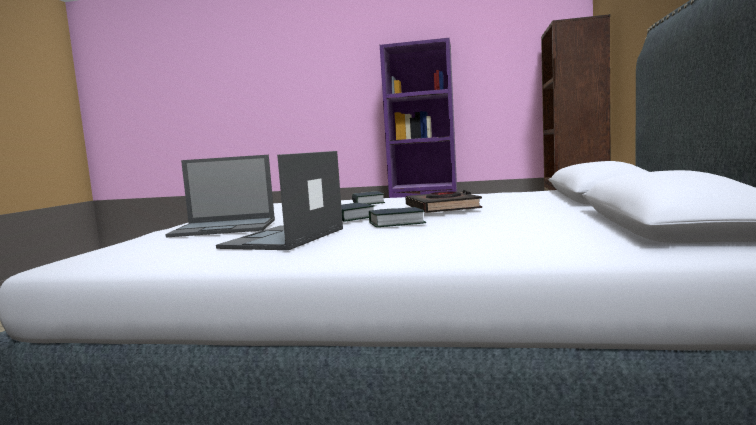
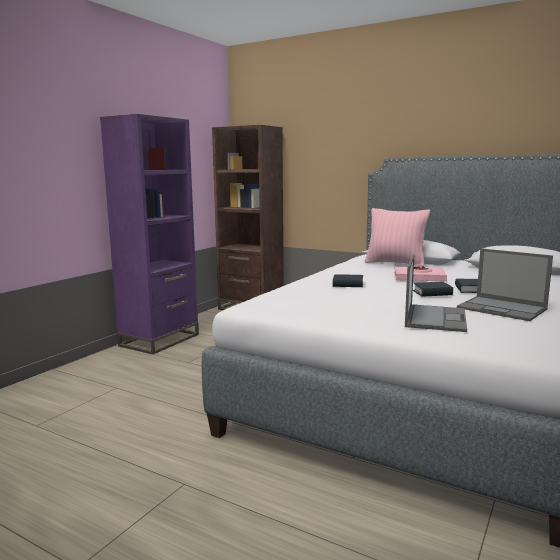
camera: 70 degrees left, 5 degrees up
black book [405,190,482,213] -> pink book [394,265,447,282]
none -> pink pillow [365,208,430,267]

